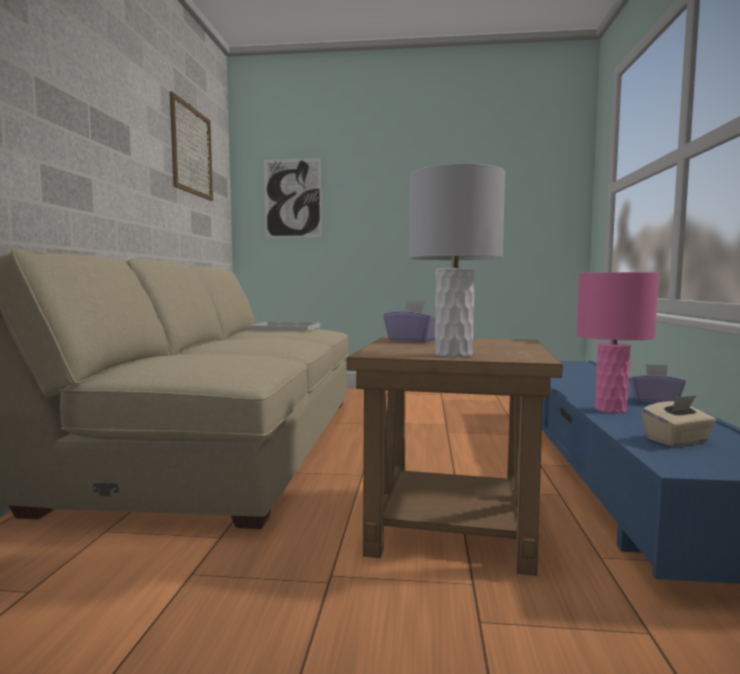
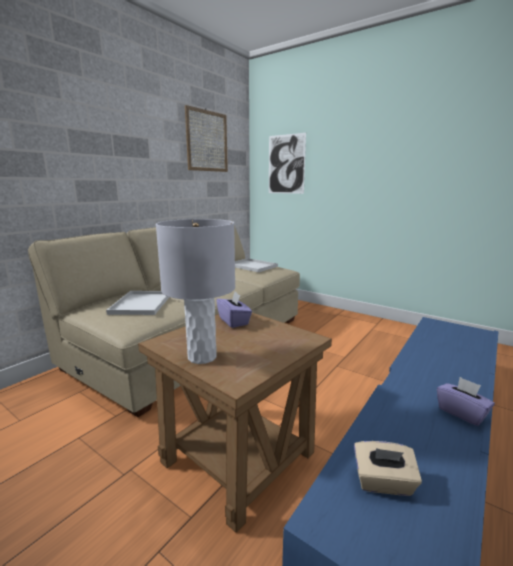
camera: 30 degrees right, 10 degrees up
pink table lamp [576,272,659,413] -> none
none -> white tray [106,291,169,315]

